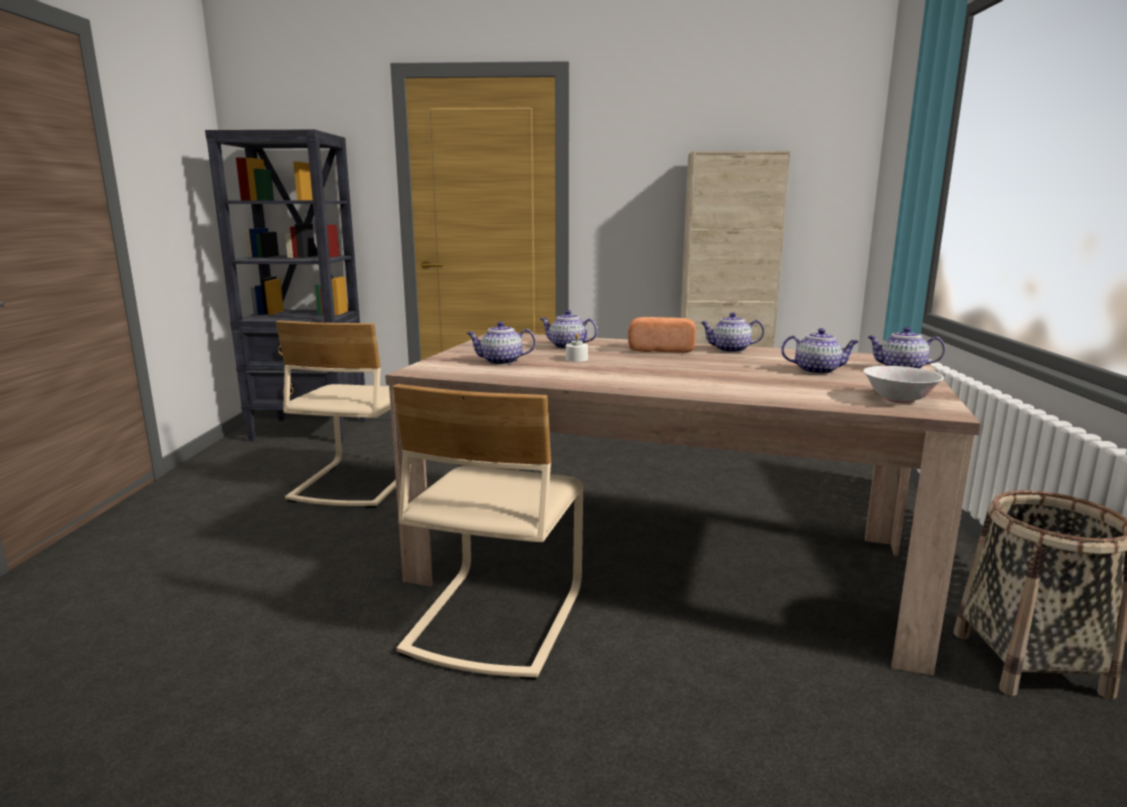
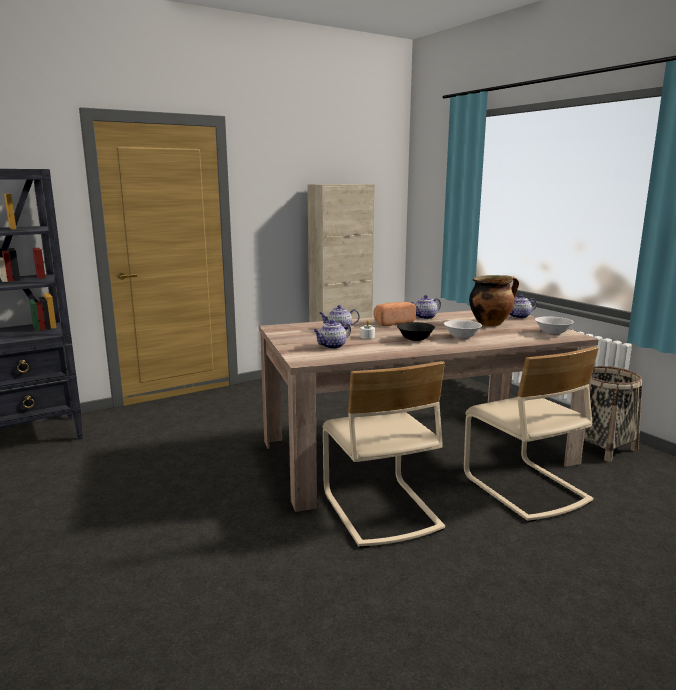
camera: 35 degrees left, 0 degrees up
beige chair [276,321,396,508] -> beige chair moved to [464,346,599,522]
teapot [781,328,859,374] -> cooking pot [469,275,519,326]
none -> black bowl [397,322,435,342]
none -> white bowl [444,320,482,340]

